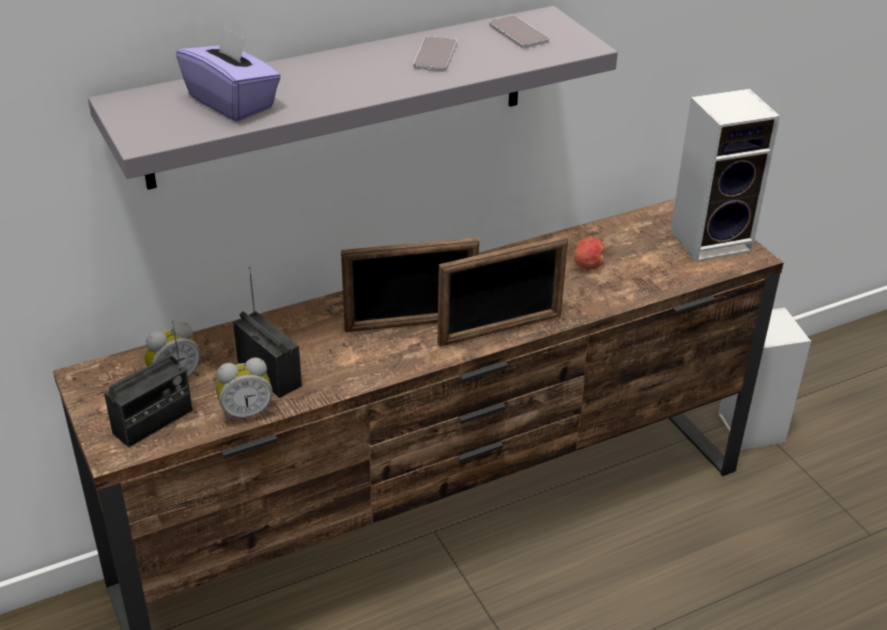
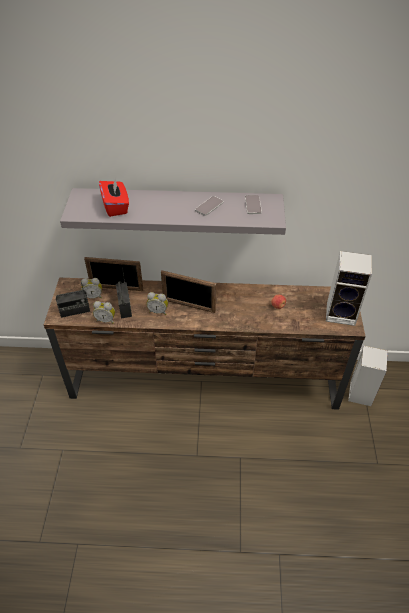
camera: 30 degrees right, 10 degrees up
purple tissue box [176,26,281,122] -> red tissue box [99,177,129,217]
picture frame [438,235,568,347] -> picture frame moved to [84,257,143,291]
none -> alarm clock [147,292,168,315]

